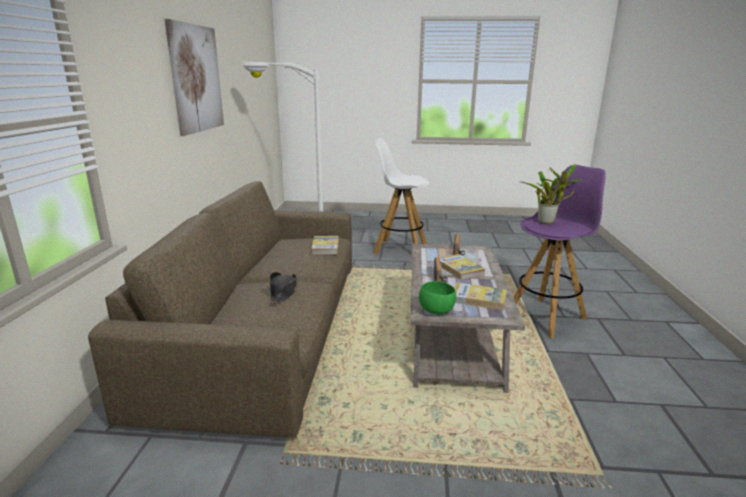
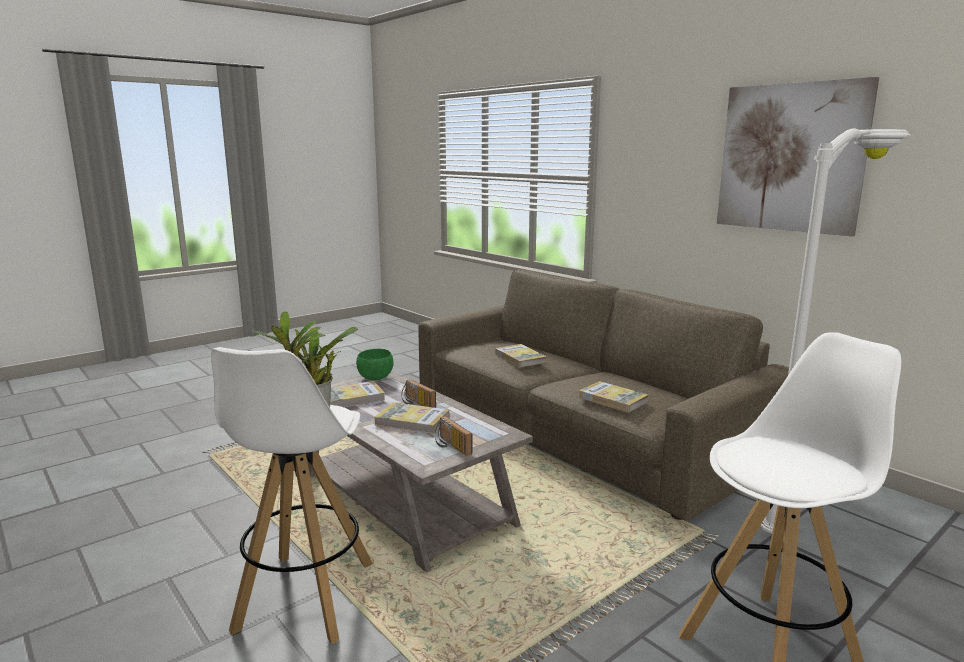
camera: 135 degrees right, 5 degrees down
black hat [269,272,298,304] -> book [495,344,547,368]
purple stool [513,165,606,338] -> white stool [211,347,373,645]

